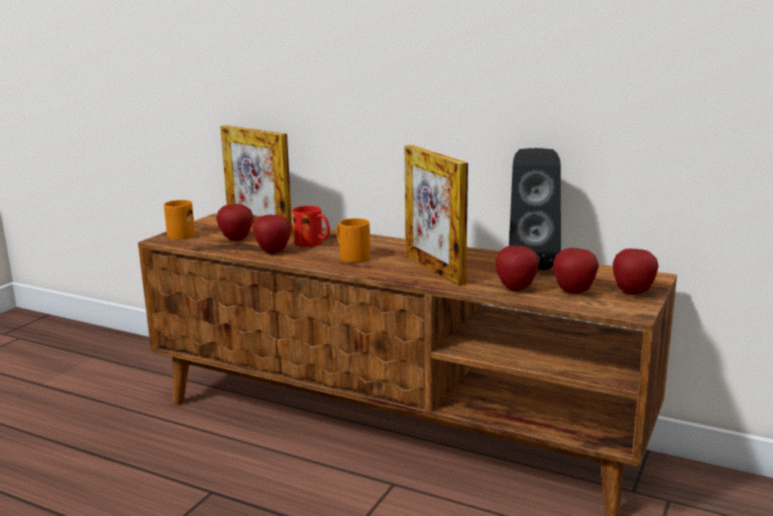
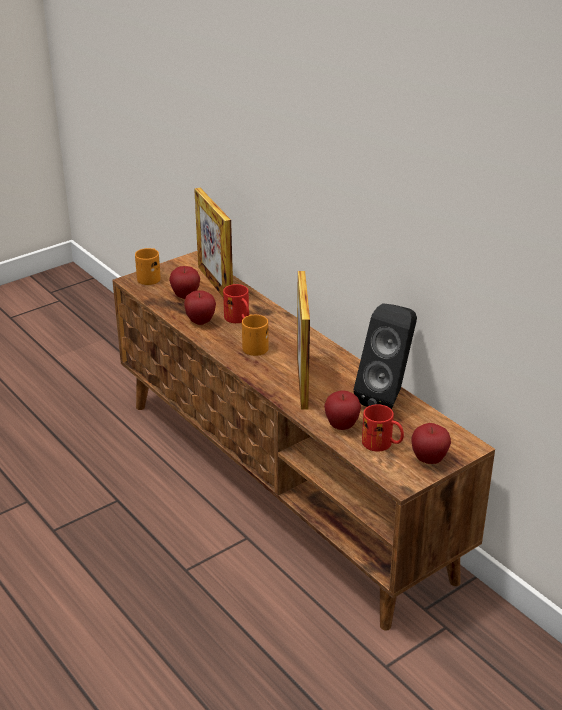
camera: 25 degrees right, 15 degrees up
apple [553,248,599,294] -> red mug [362,404,404,452]

